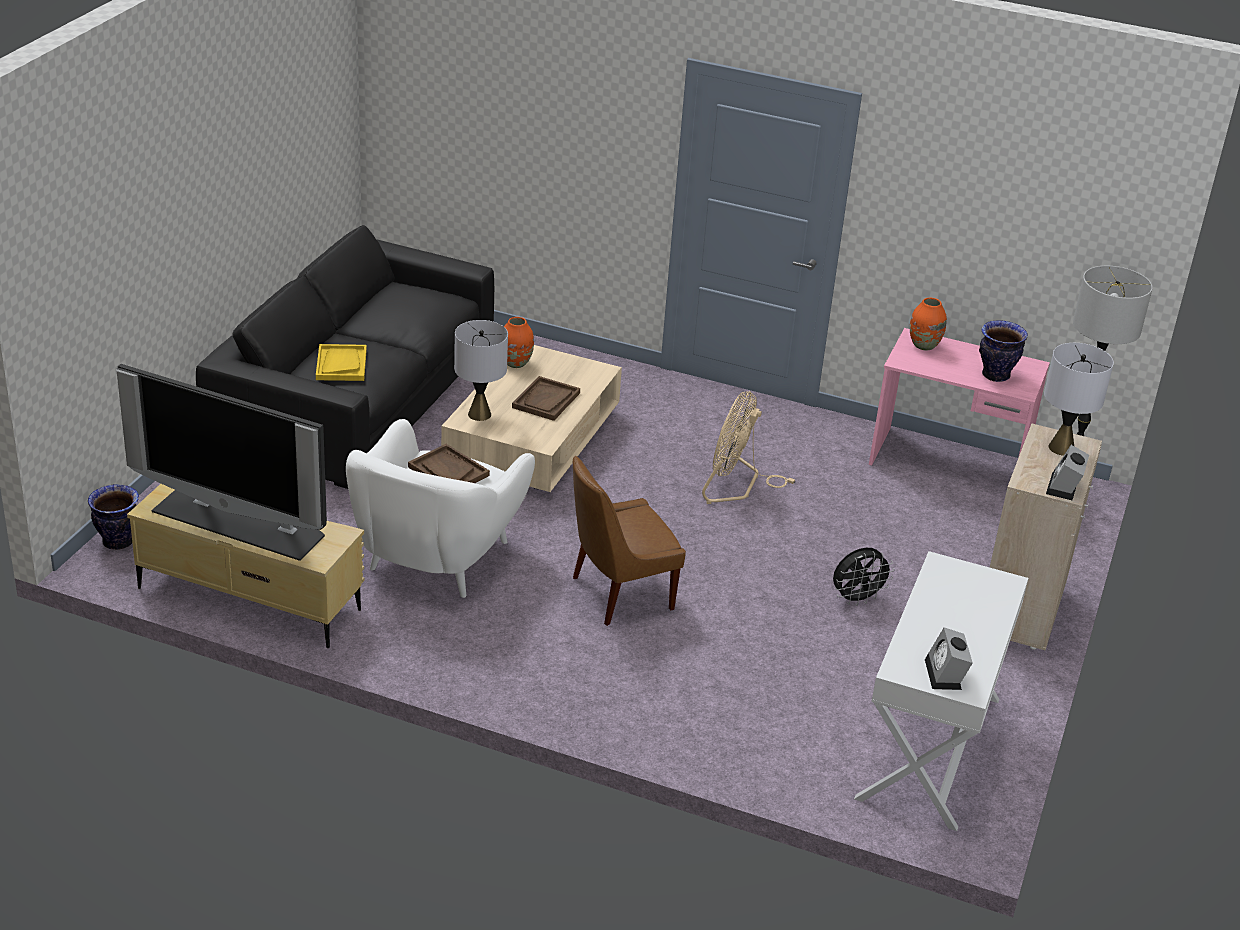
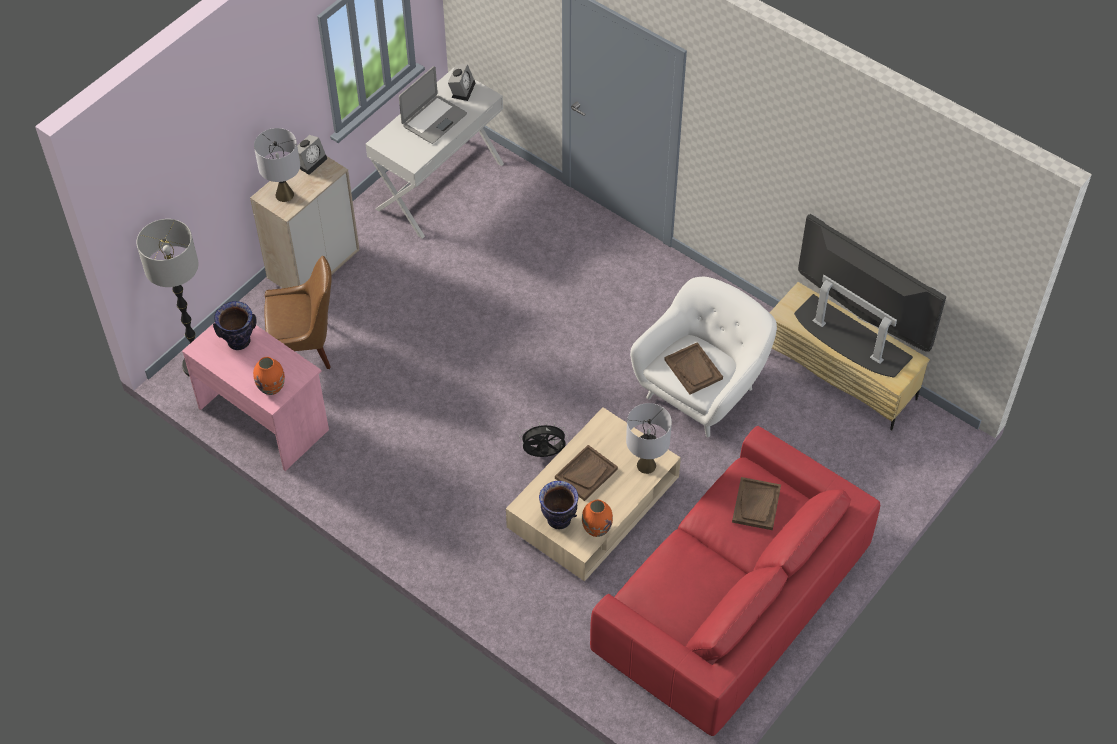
camera: 160 degrees left, 20 degrees up
vase [88,484,139,550] -> vase moved to [539,481,579,529]
black sofa [196,225,494,489] -> red sofa [590,426,880,736]
yellow tray [316,344,367,381] -> brown tray [732,477,781,530]
brown chair [573,456,686,626] -> brown chair moved to [264,256,332,369]
beige fan [702,391,796,504] -> none
black fan [833,548,894,606] -> black fan moved to [519,422,568,457]
none -> laptop [399,66,467,144]

